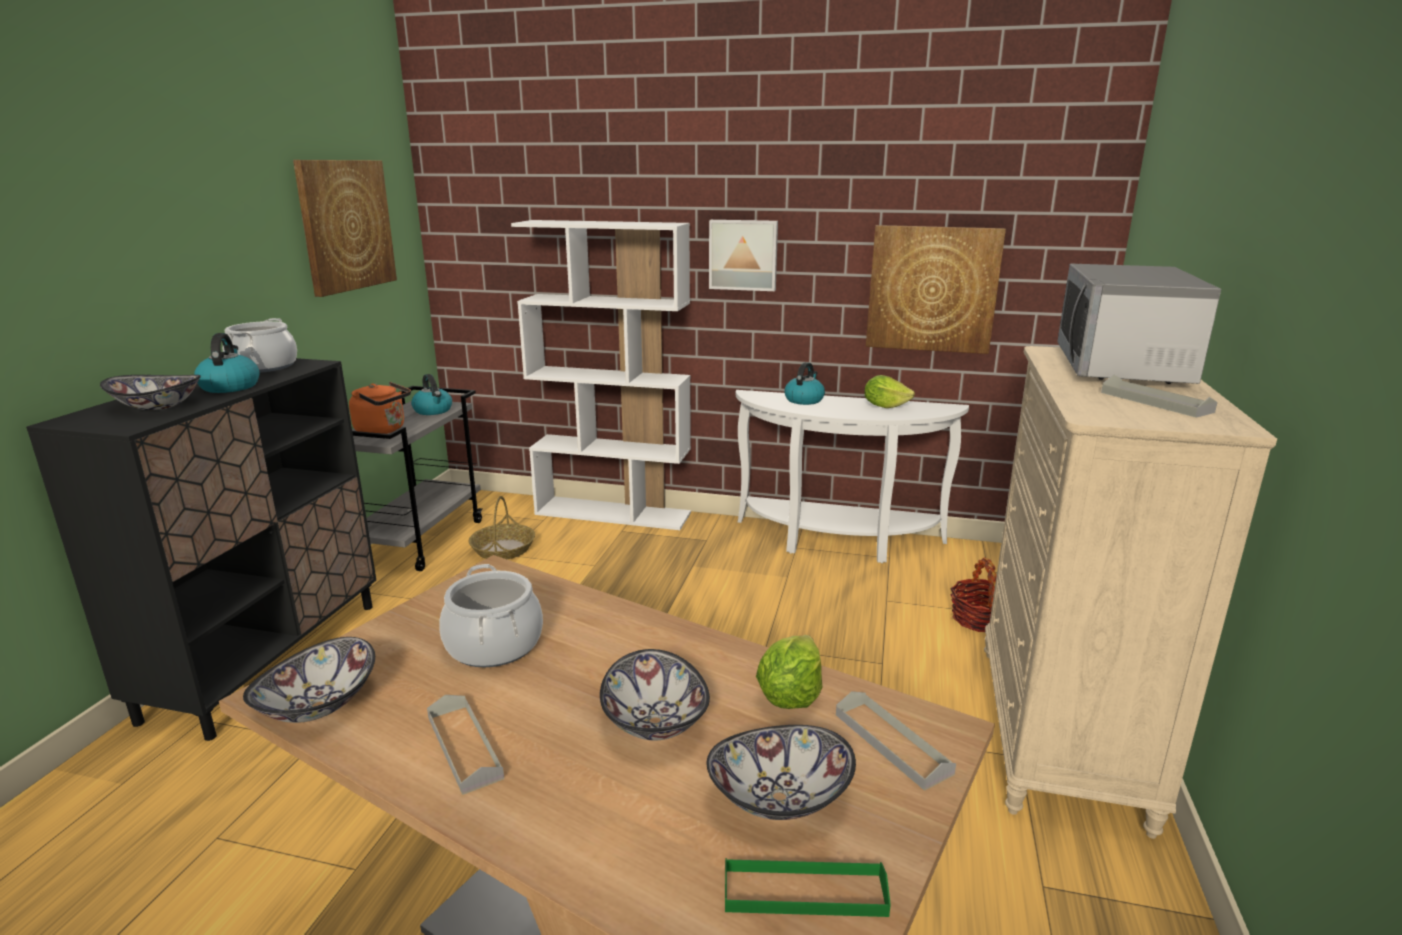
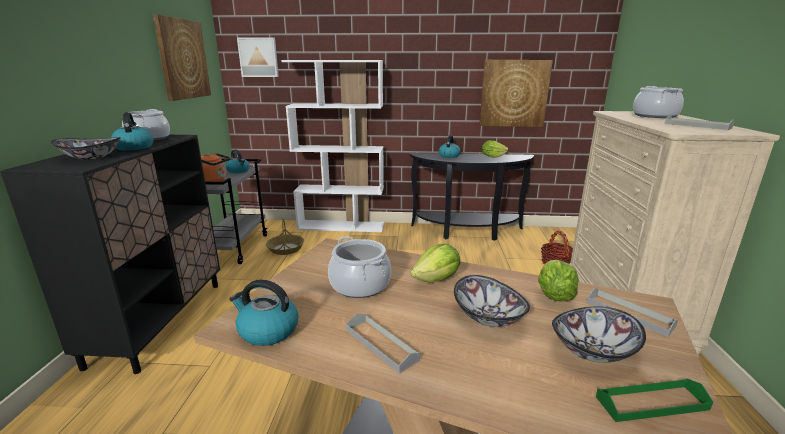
camera: 10 degrees left, 0 degrees up
bowl [243,637,375,723] -> kettle [229,280,299,346]
picture [709,220,778,291] -> picture moved to [237,37,279,77]
white console table [736,390,969,563] -> black console table [410,153,534,241]
microwave [1057,264,1221,384] -> cooking pot [633,86,684,118]
none -> lettuce [411,244,460,282]

